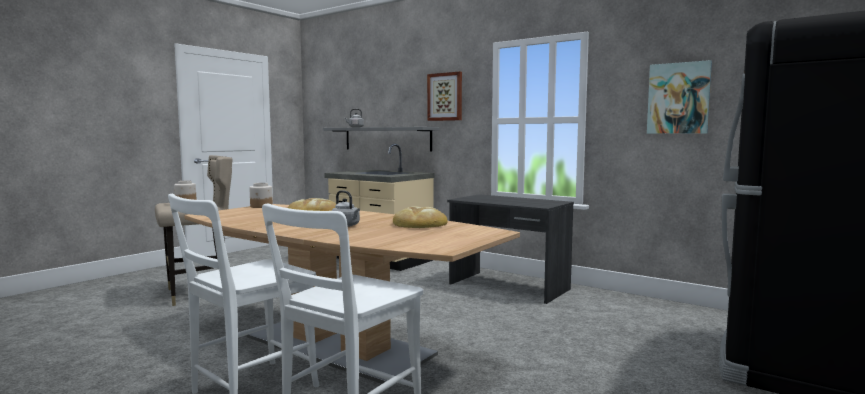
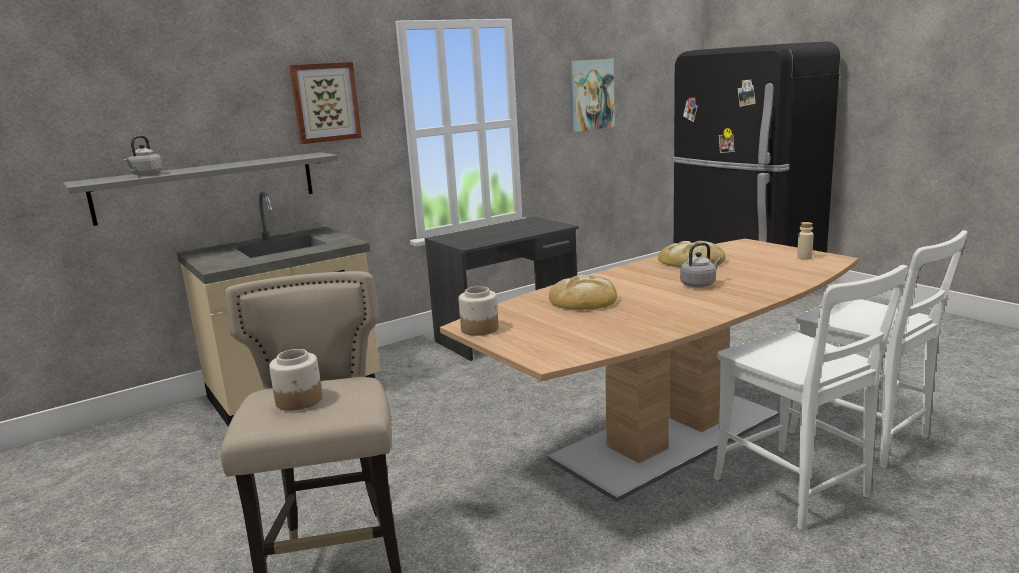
camera: 70 degrees left, 10 degrees up
none -> beige bottle [797,222,813,260]

